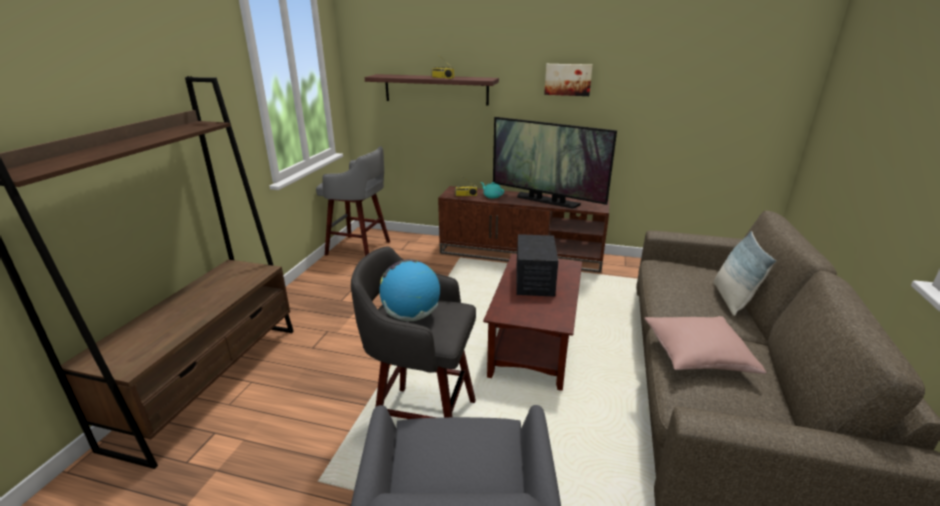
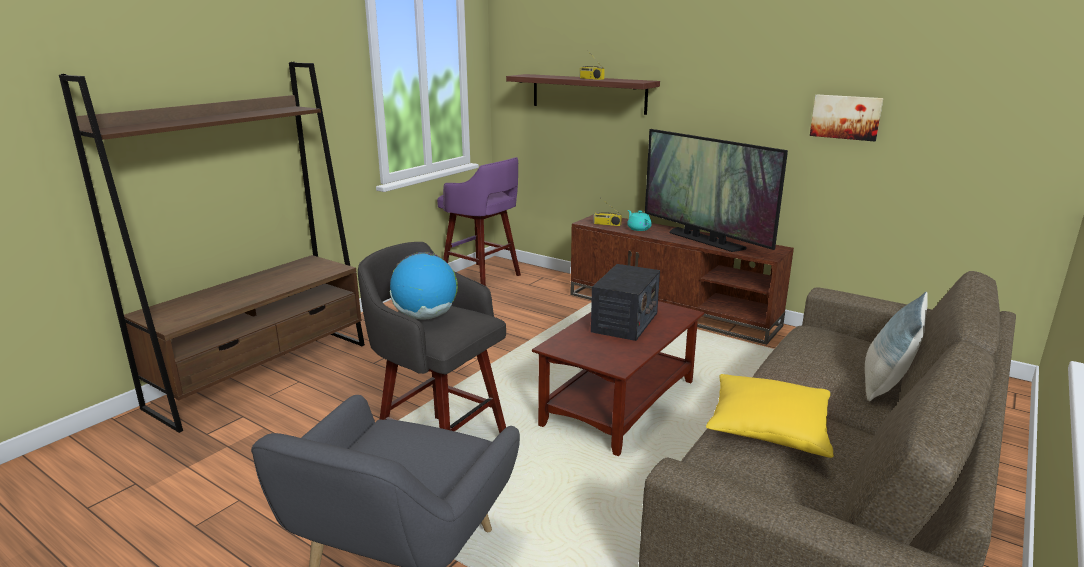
camera: 20 degrees right, 5 degrees down
grey stool [316,146,390,256] -> purple stool [437,157,521,286]
picture [544,64,593,96] -> picture moved to [810,95,883,142]
pink pillow [644,316,767,374] -> yellow pillow [706,374,834,458]

